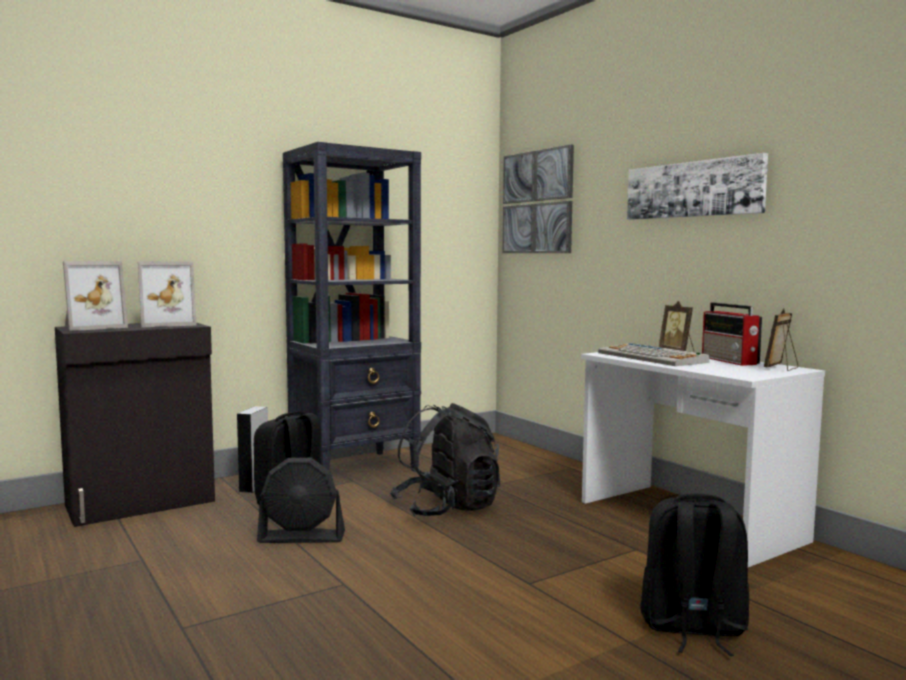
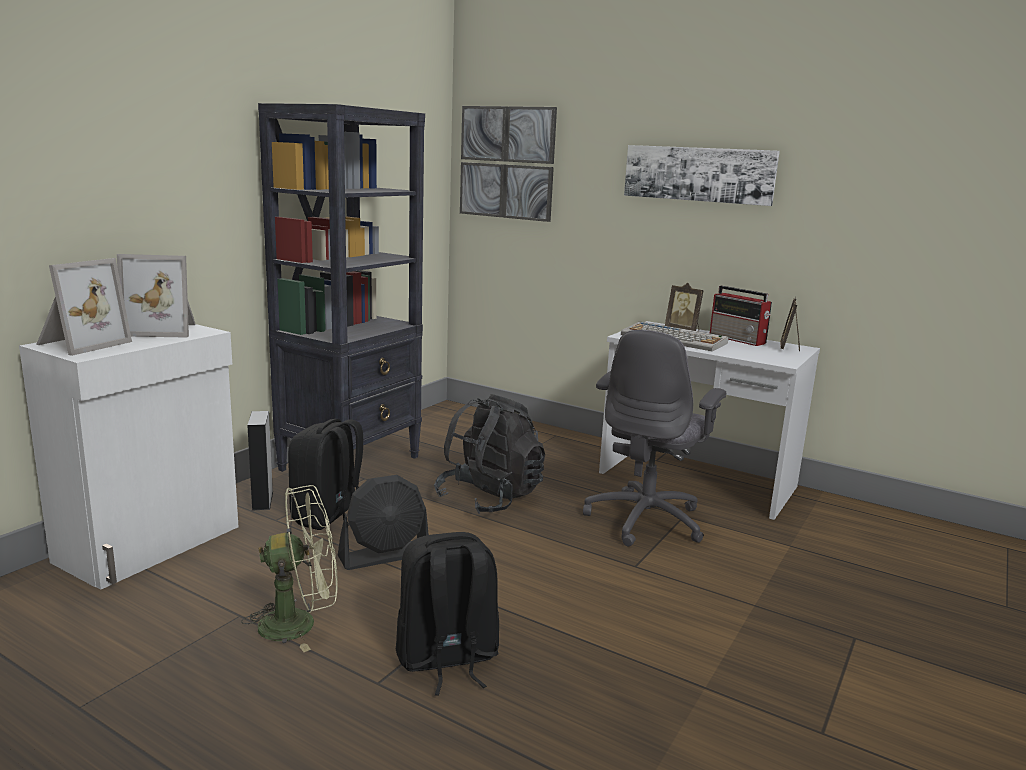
camera: 25 degrees left, 10 degrees up
black cabinet [55,323,215,527] -> white cabinet [19,324,238,590]
picture frame [138,261,197,327] -> picture frame turned 45 degrees clockwise [117,254,196,338]
black backpack [640,494,749,656] -> black backpack moved to [396,532,499,696]
none -> green fan [241,485,338,652]
none -> grey office chair [583,330,726,546]

